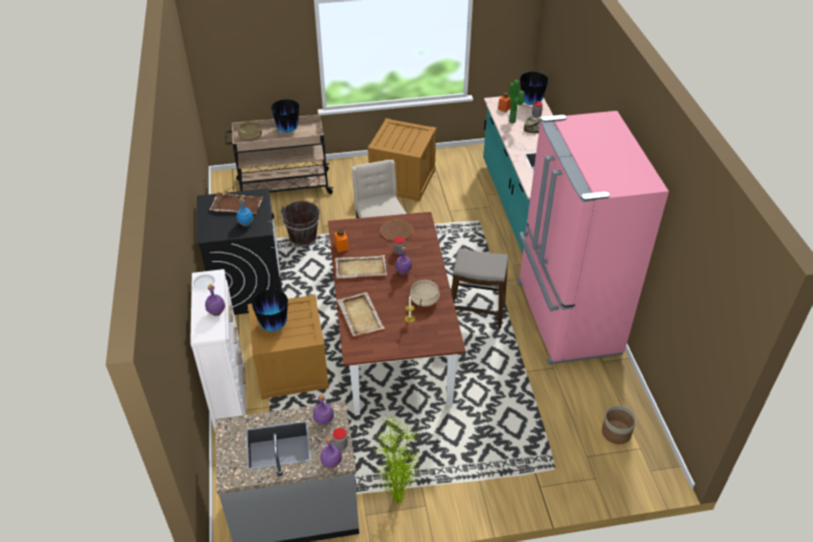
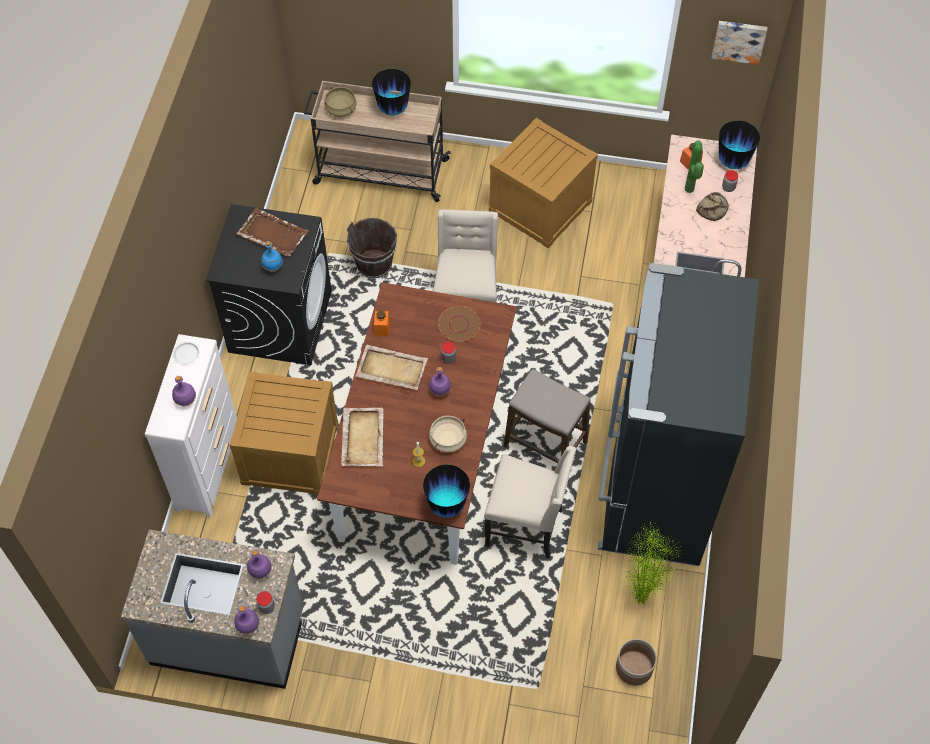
camera: 20 degrees right, 15 degrees up
vase [252,289,288,331] -> vase moved to [423,464,470,518]
potted plant [374,414,420,504] -> potted plant moved to [619,523,681,604]
pink fridge [517,111,669,365] -> black fridge [598,263,759,566]
none -> beige chair [484,446,576,559]
none -> picture [712,21,767,65]

